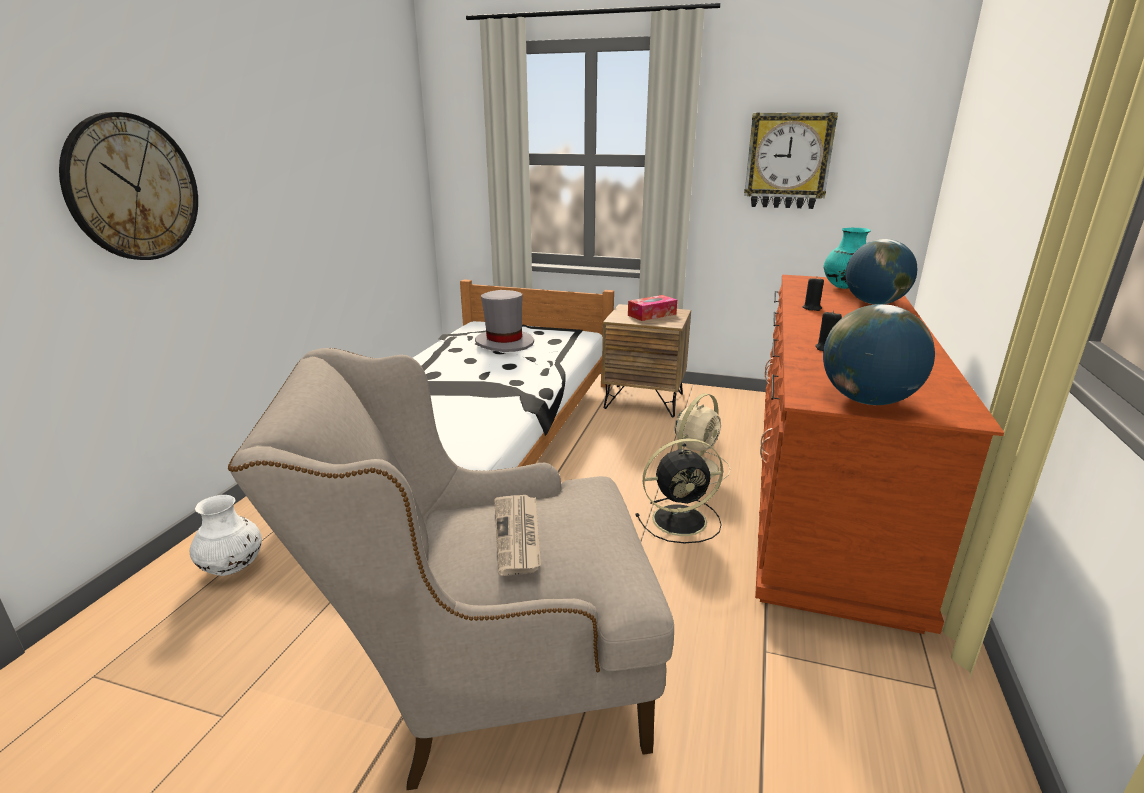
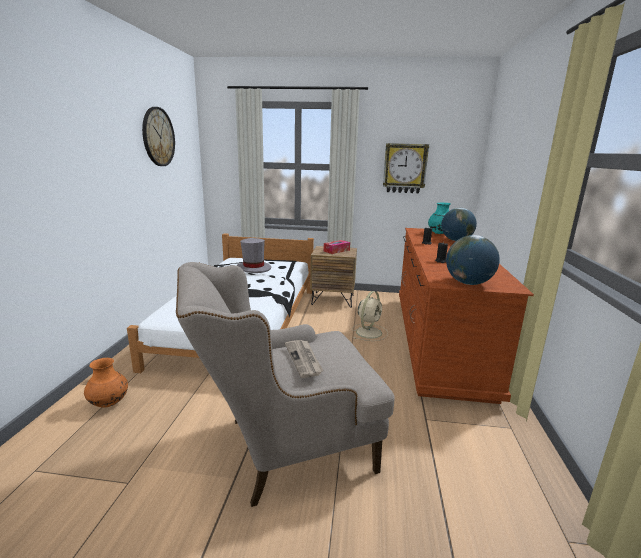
camera: 10 degrees left, 5 degrees down
wall clock [59,112,198,260] -> wall clock moved to [142,107,175,166]
white vase [190,495,262,576] -> orange vase [84,358,128,408]
black fan [635,438,723,543] -> none

